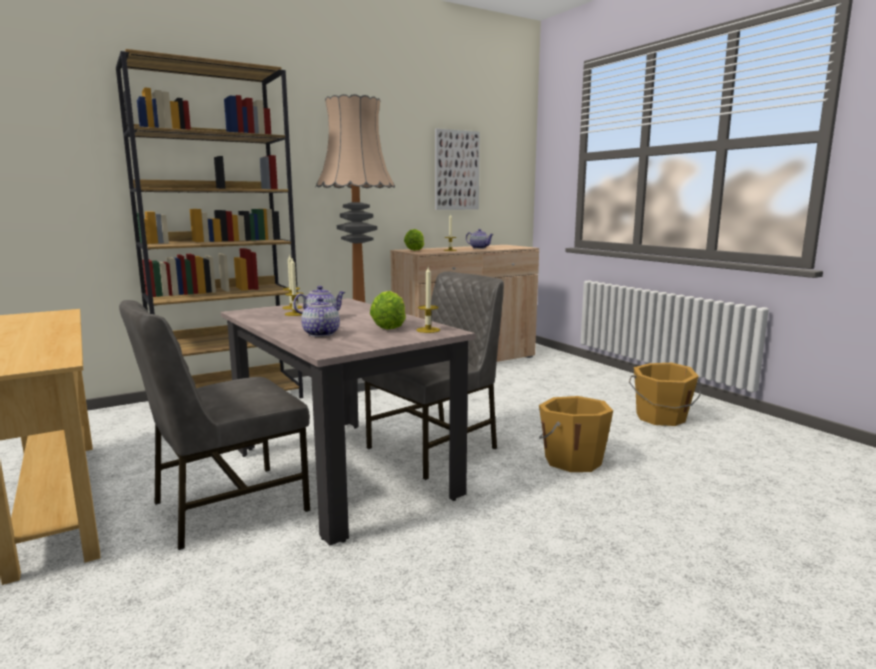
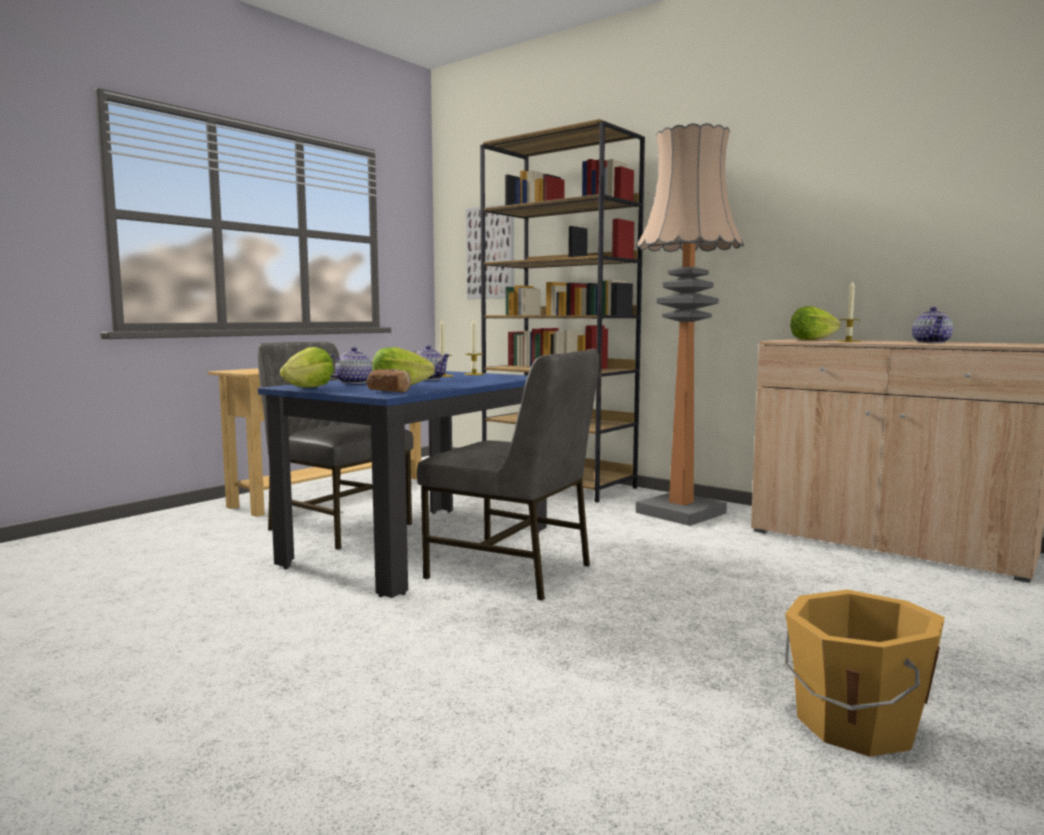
camera: 70 degrees right, 5 degrees down
beige dining table [221,298,476,546] -> blue dining table [258,371,547,598]
candle [416,267,440,333] -> bread [367,369,411,392]
picture [435,129,480,210] -> picture moved to [466,204,514,299]
orange bucket [539,396,613,472] -> none
none -> lettuce [280,347,334,388]

